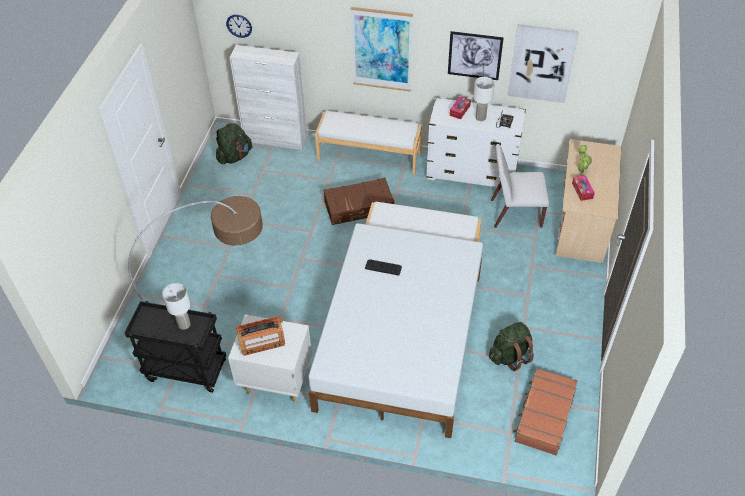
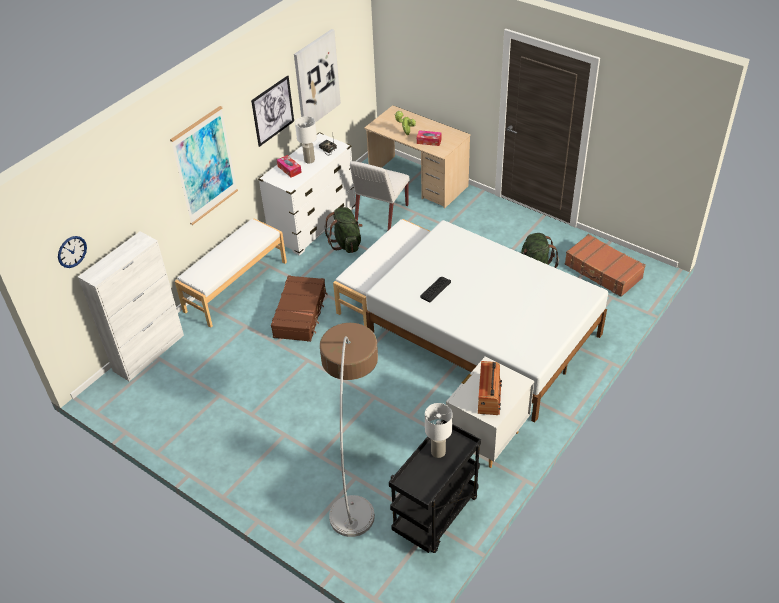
camera: 65 degrees left, 5 degrees down
green backpack [216,123,252,164] -> green backpack moved to [324,207,363,253]

